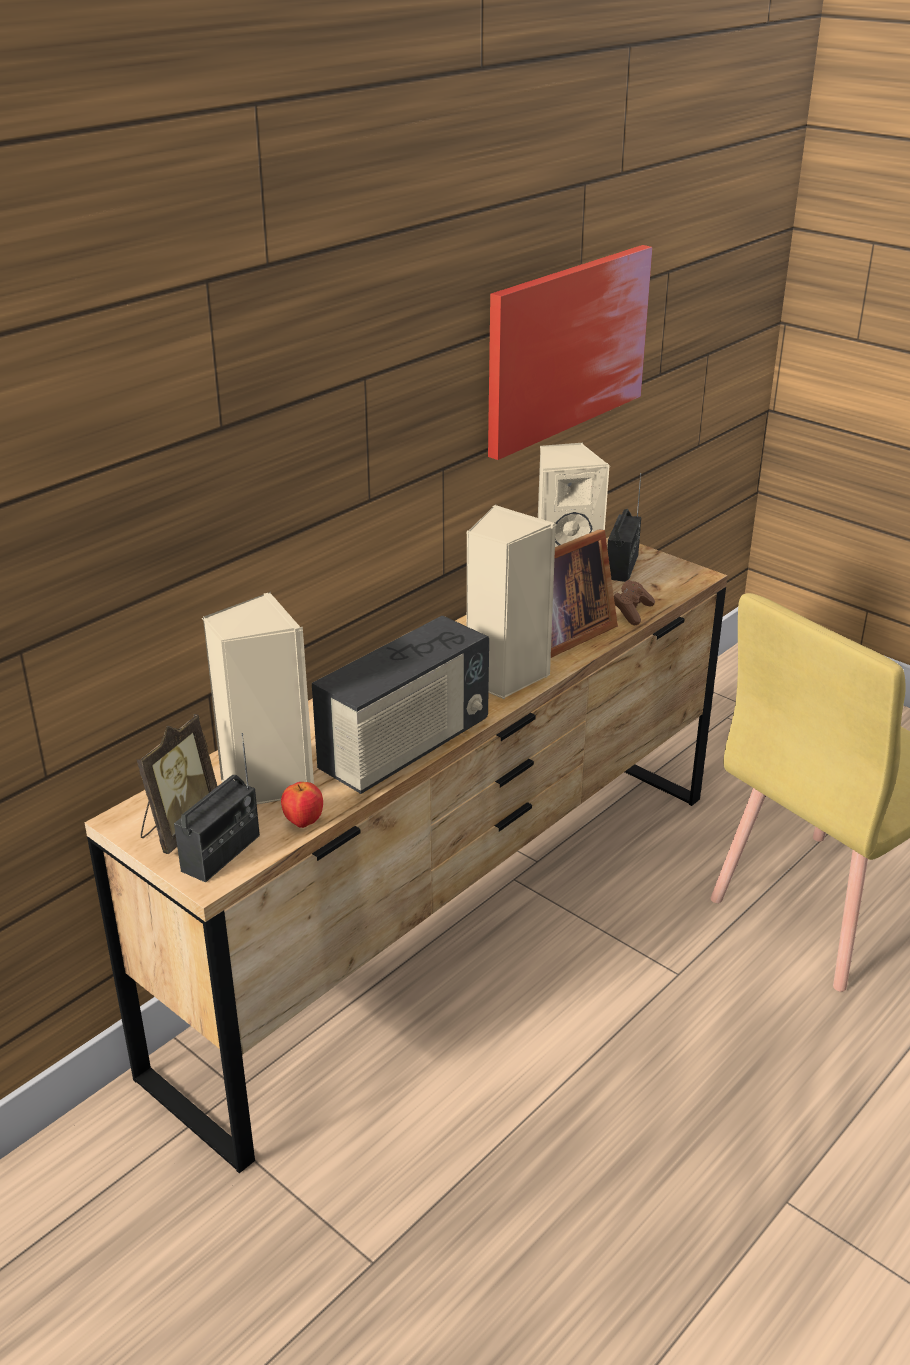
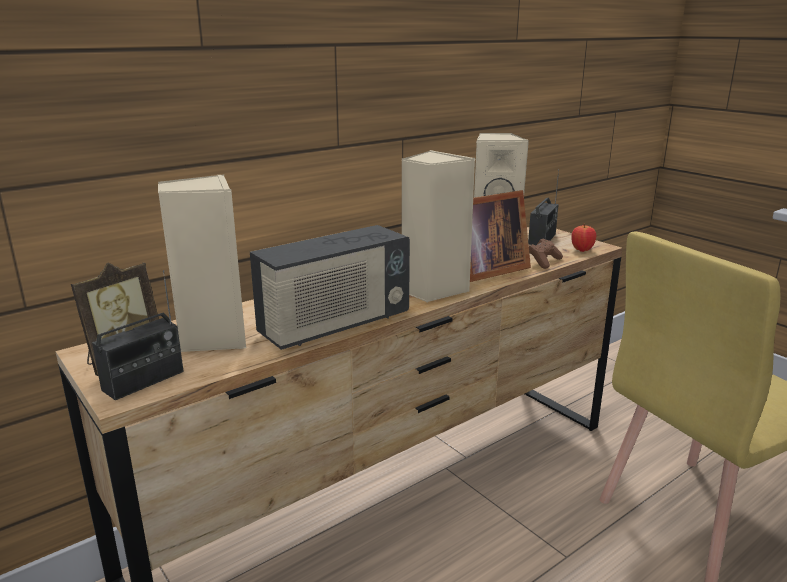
camera: 10 degrees right, 10 degrees down
apple [281,782,323,828] -> apple moved to [571,225,596,252]
picture [488,245,652,460] -> none

